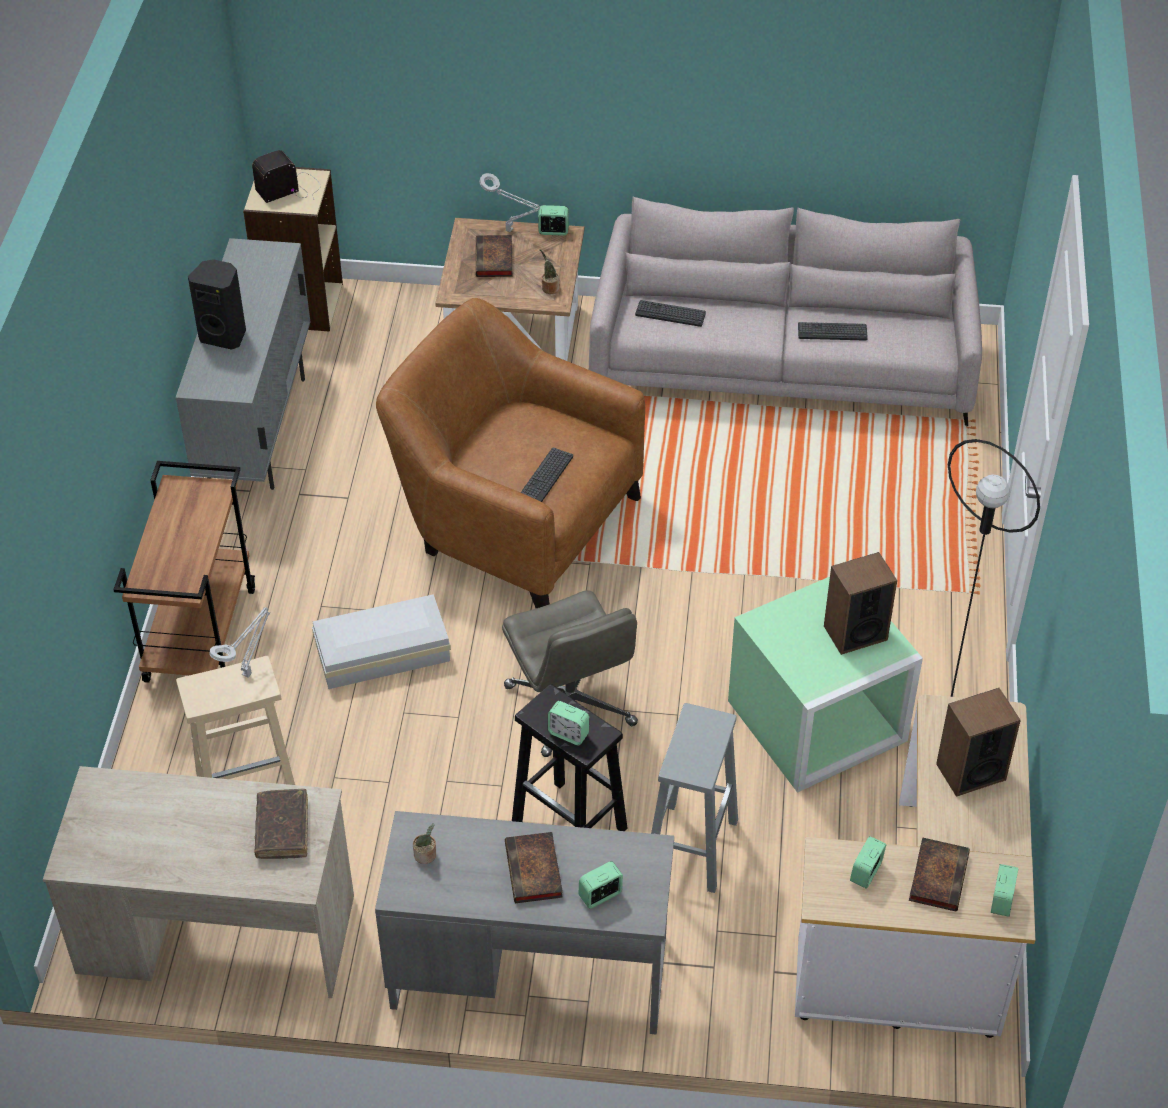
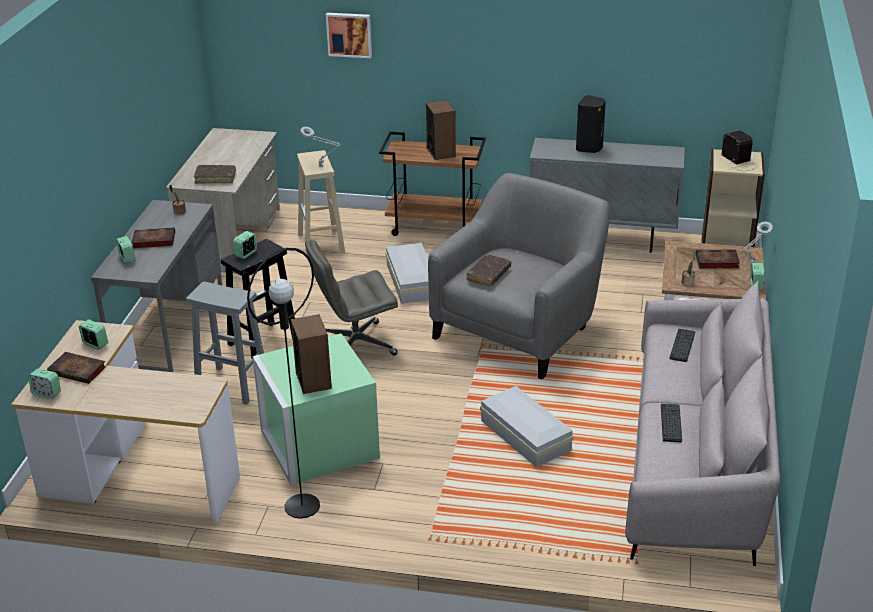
camera: 95 degrees right, 15 degrees down
brown armchair [376,298,645,608] -> grey armchair [428,173,610,379]
keyboard [521,448,573,502] -> brown book [466,254,511,286]
speaker [936,688,1021,797] -> speaker moved to [426,100,456,160]
none -> picture [326,13,372,58]
none -> white storage box [480,386,574,468]

